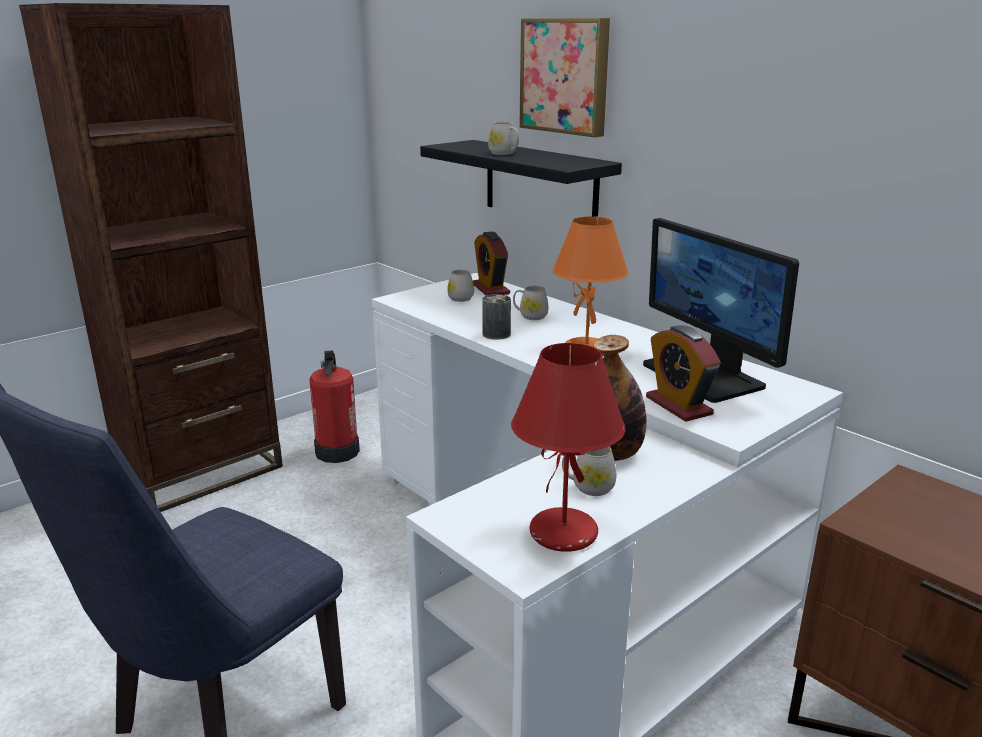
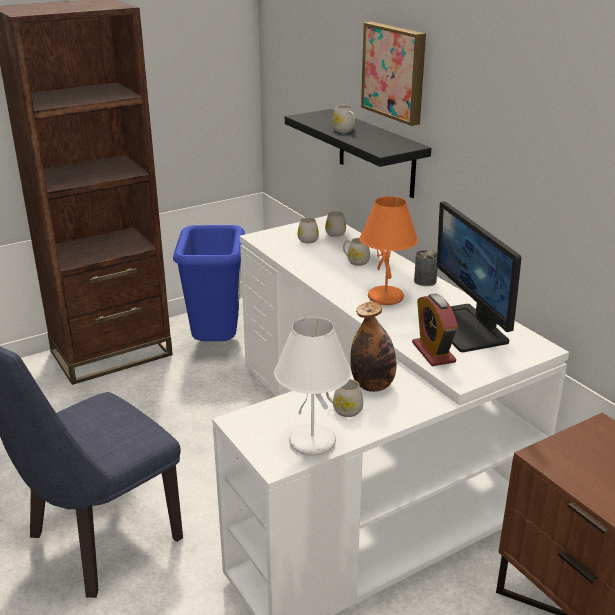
camera: 10 degrees right, 5 degrees up
fire extinguisher [309,351,360,463] -> blue trash can [173,225,245,341]
alarm clock [473,231,510,296] -> white mug [325,211,346,237]
can [482,294,511,340] -> can moved to [414,250,438,286]
red table lamp [511,343,626,552] -> white table lamp [274,317,352,456]

